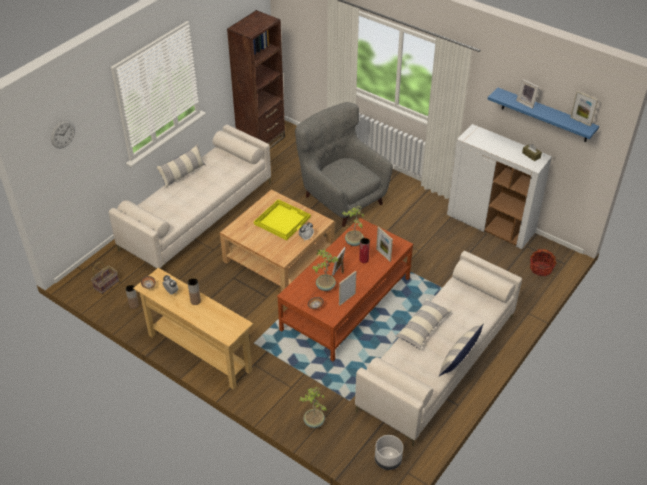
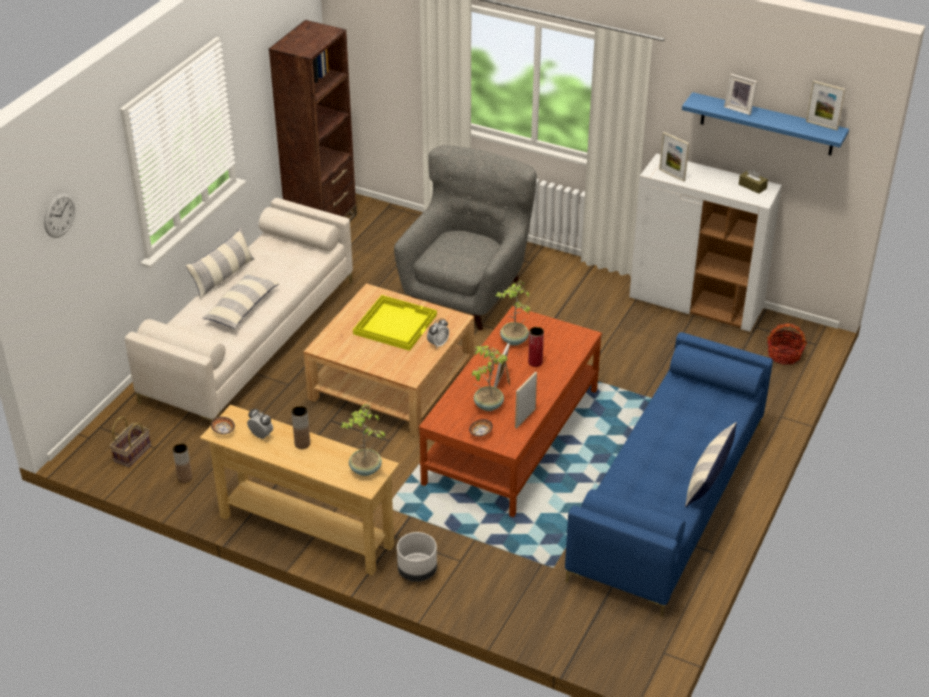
camera: 10 degrees left, 5 degrees down
grey armchair [295,102,393,227] -> grey armchair turned 75 degrees clockwise [394,145,537,330]
potted plant [299,387,327,428] -> potted plant moved to [340,404,385,476]
beige sofa [355,251,522,447] -> blue sofa [565,332,773,617]
grey planter [375,435,403,470] -> grey planter moved to [397,532,437,582]
picture frame [376,227,393,262] -> picture frame moved to [659,132,689,182]
pillow [395,298,452,349] -> pillow moved to [202,273,280,329]

